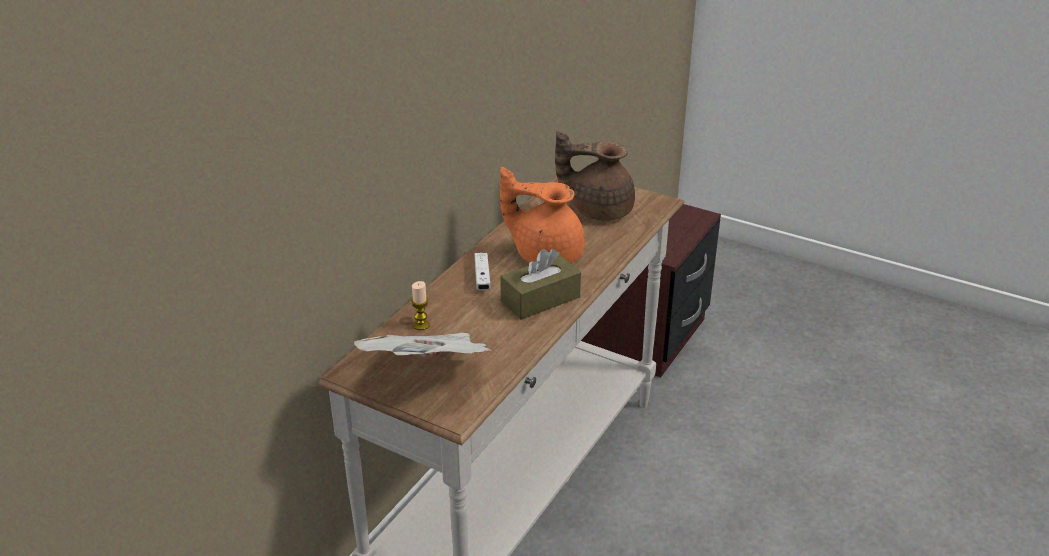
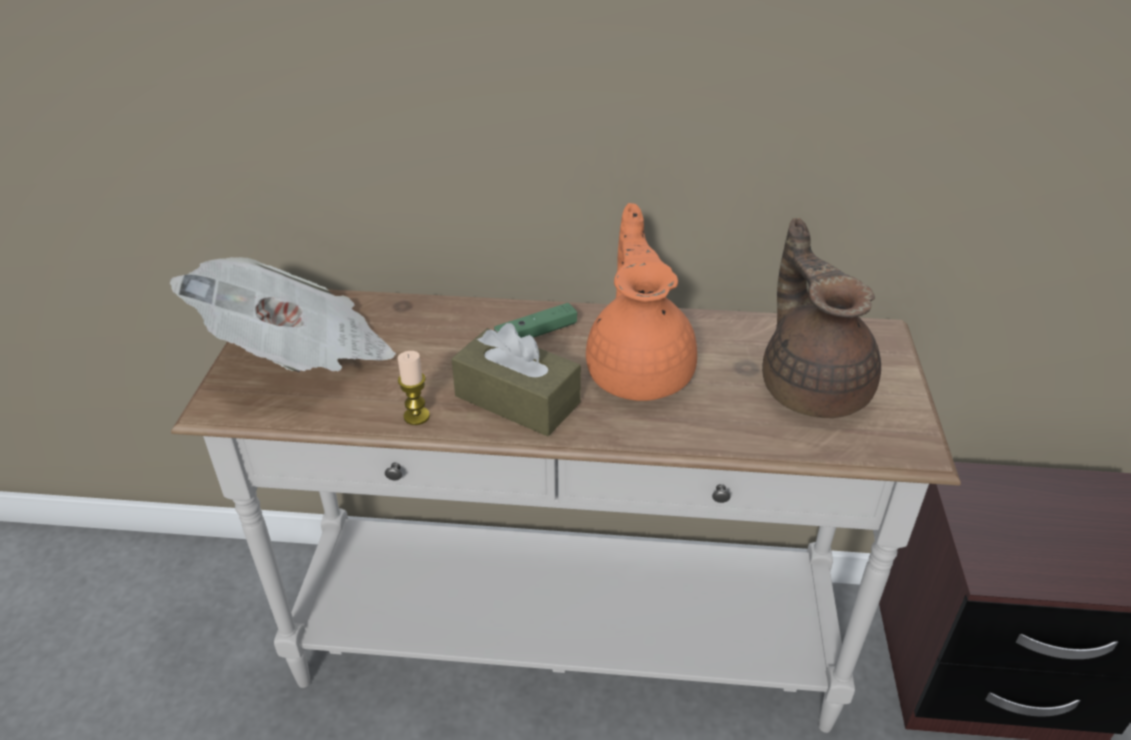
camera: 65 degrees right, 5 degrees up
candle [411,281,430,330] -> candle moved to [397,351,430,425]
white game controller [474,253,491,290] -> green game controller [494,303,577,338]

